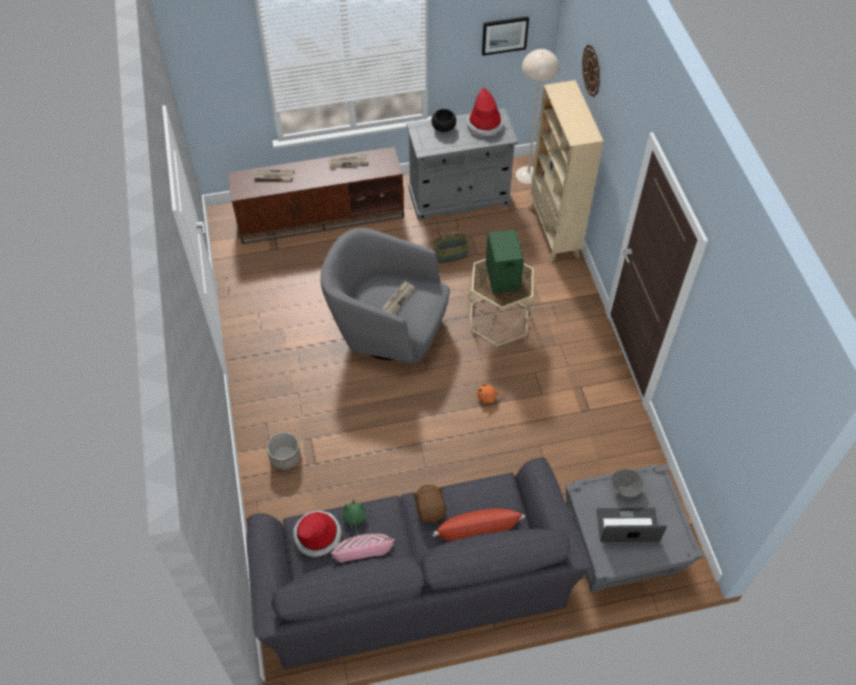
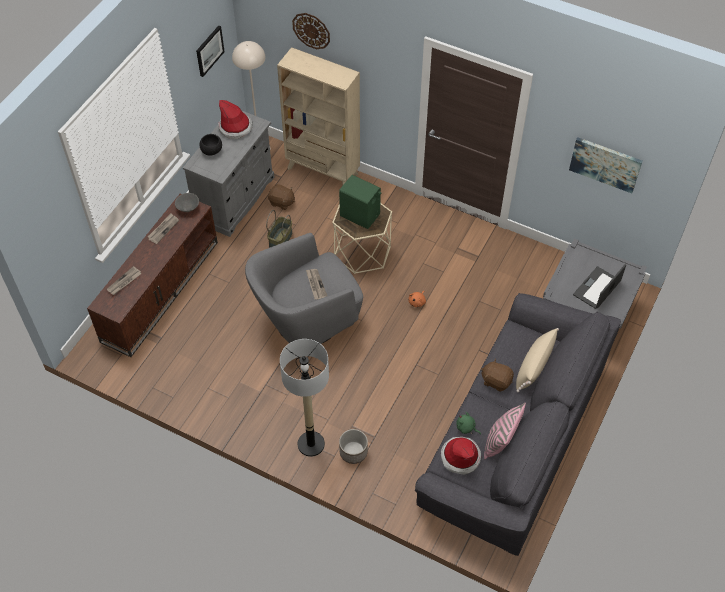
camera: 50 degrees left, 0 degrees up
red pillow [432,509,525,540] -> beige pillow [516,328,559,392]
grey bowl [611,469,644,497] -> grey bowl moved to [175,193,199,212]
none -> brown plush toy [268,184,295,210]
none -> floor lamp [280,339,329,457]
none -> picture [569,137,642,193]

